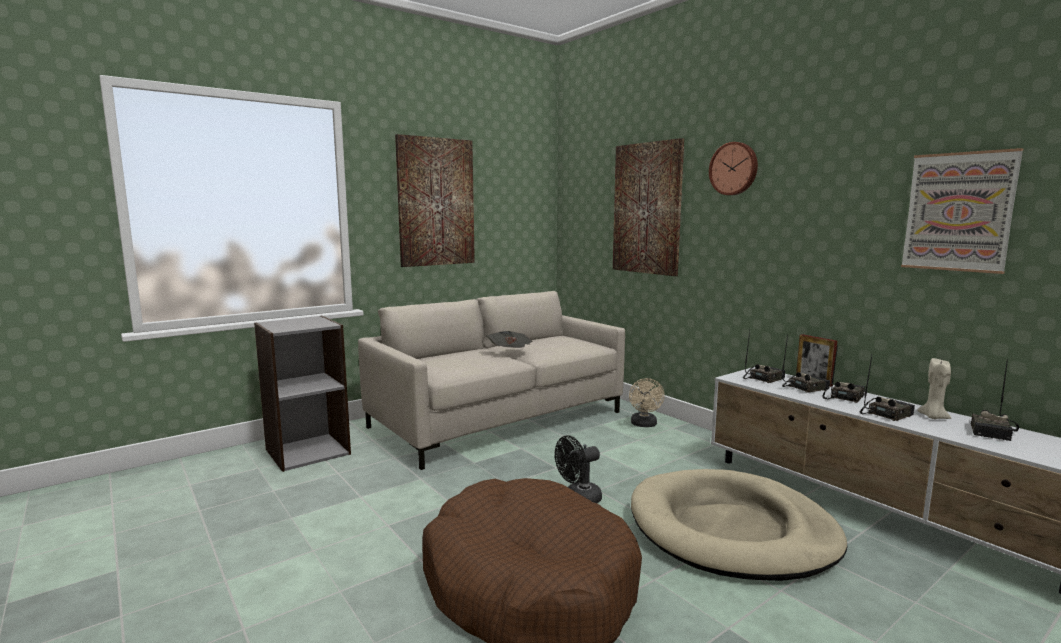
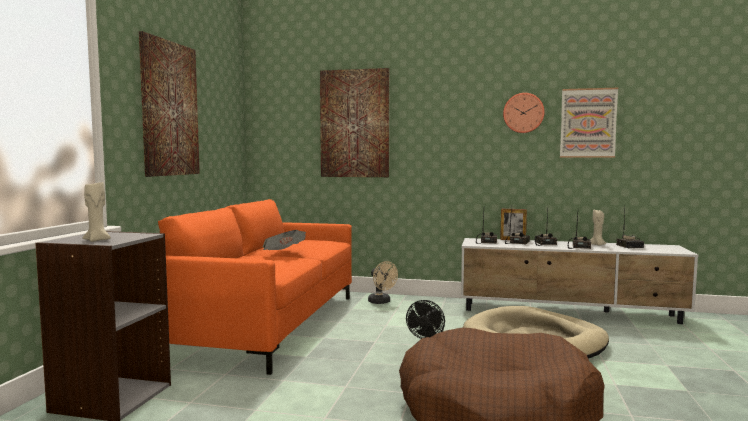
camera: 40 degrees left, 5 degrees down
beige sofa [358,291,625,470] -> orange sofa [158,199,352,375]
wall clock [709,142,758,195] -> wall clock moved to [503,93,545,133]
none -> beige candle [82,182,111,242]

